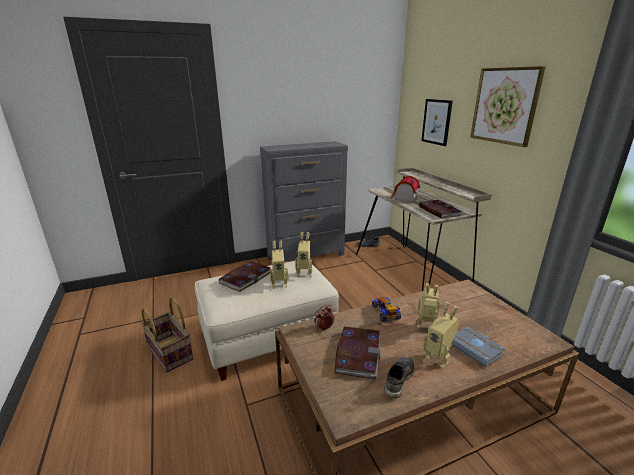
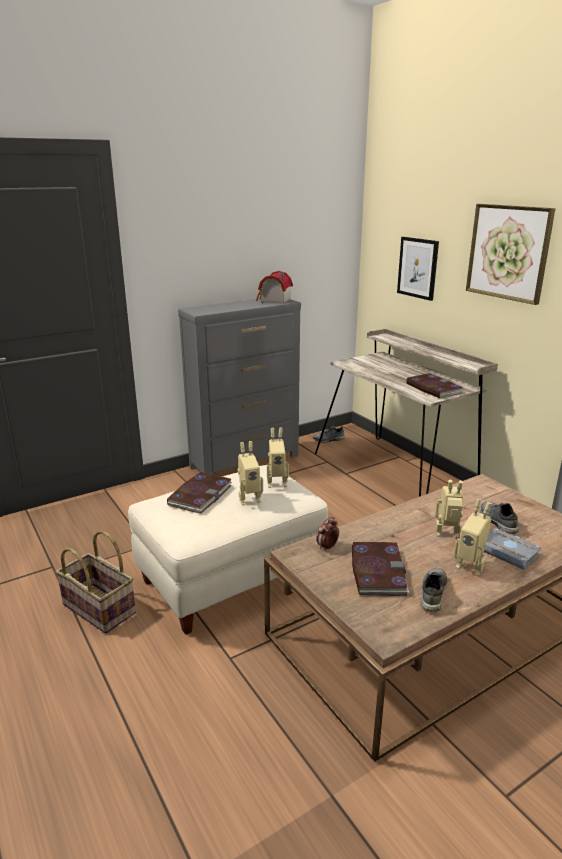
camera: 10 degrees left, 0 degrees up
toy car [372,297,401,322] -> none
toy house [391,176,420,202] -> toy house moved to [256,271,293,304]
none -> grey shoe [480,502,519,534]

